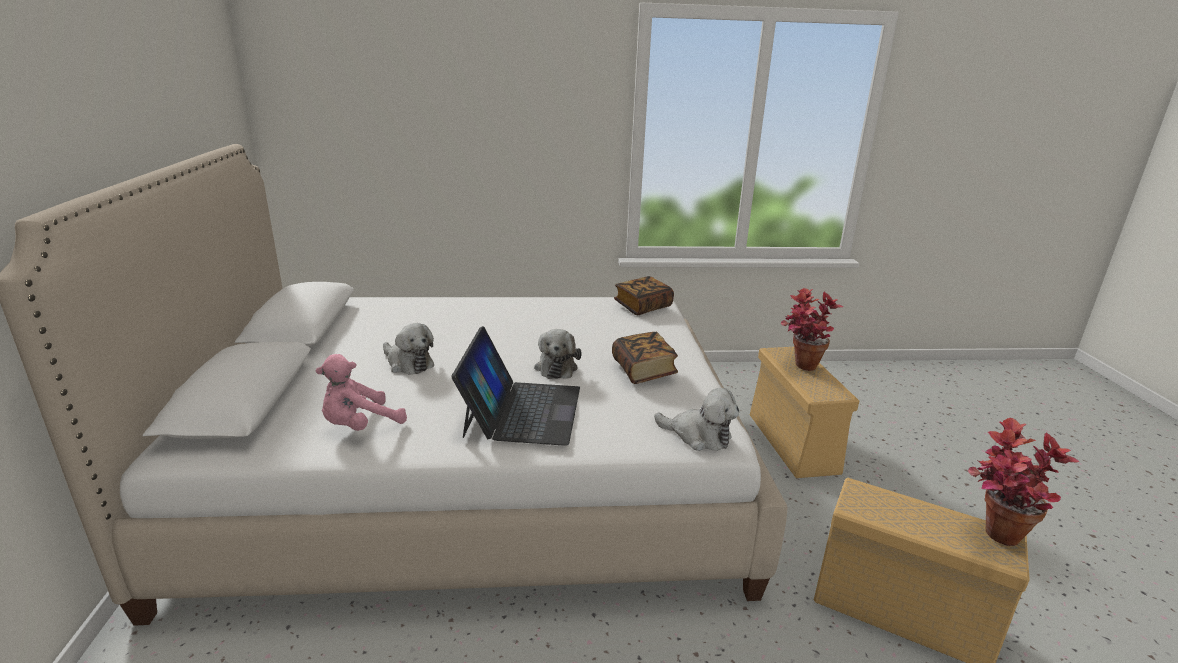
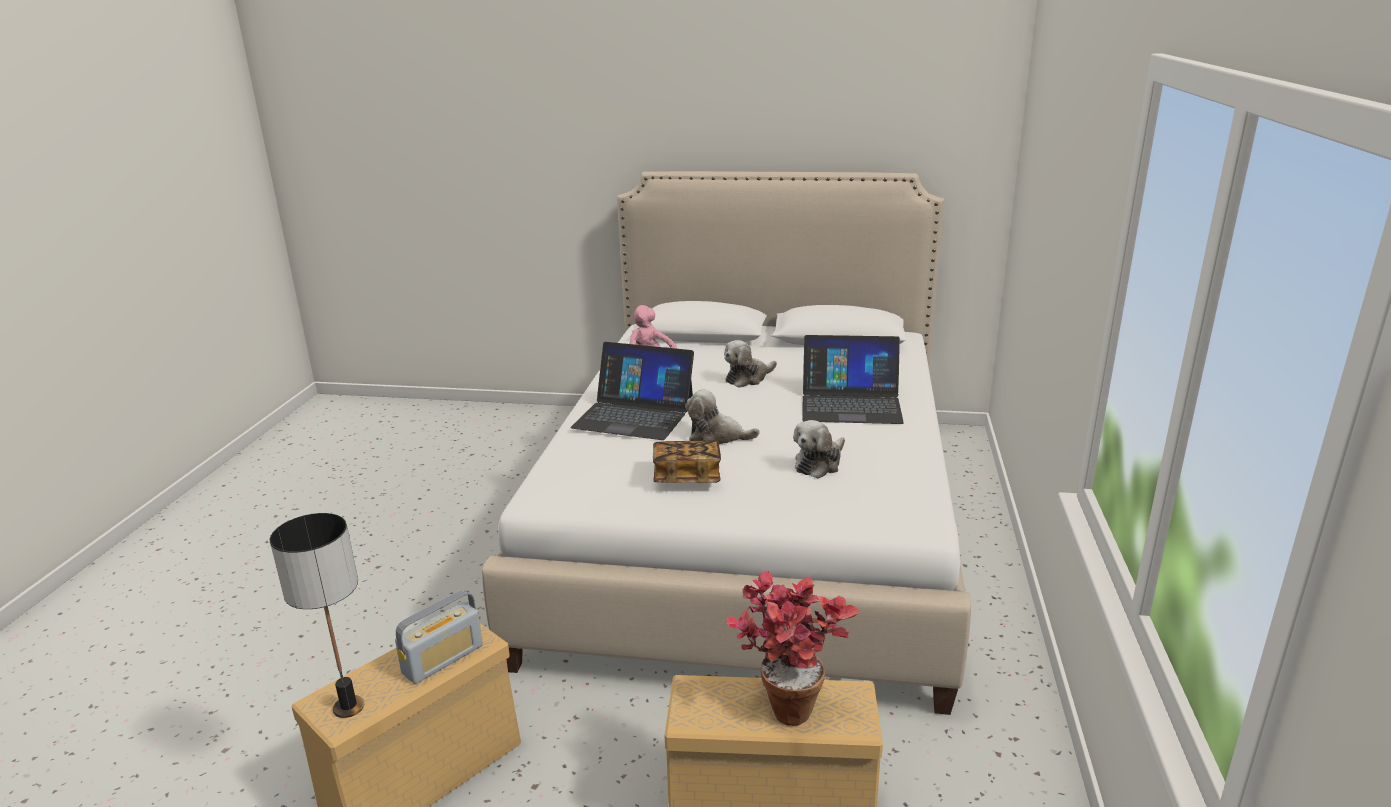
camera: 105 degrees right, 0 degrees up
book [614,276,674,315] -> none
plush toy [654,388,739,451] -> plush toy moved to [793,420,845,478]
potted plant [968,418,1080,546] -> table lamp [270,513,364,718]
none -> radio [395,590,483,684]
none -> laptop [802,335,904,424]

